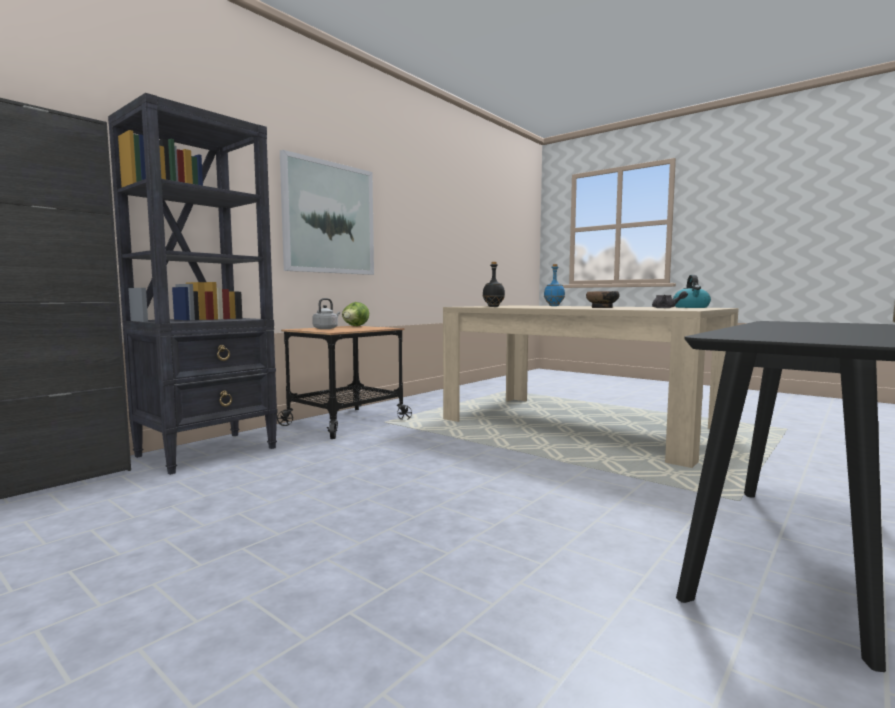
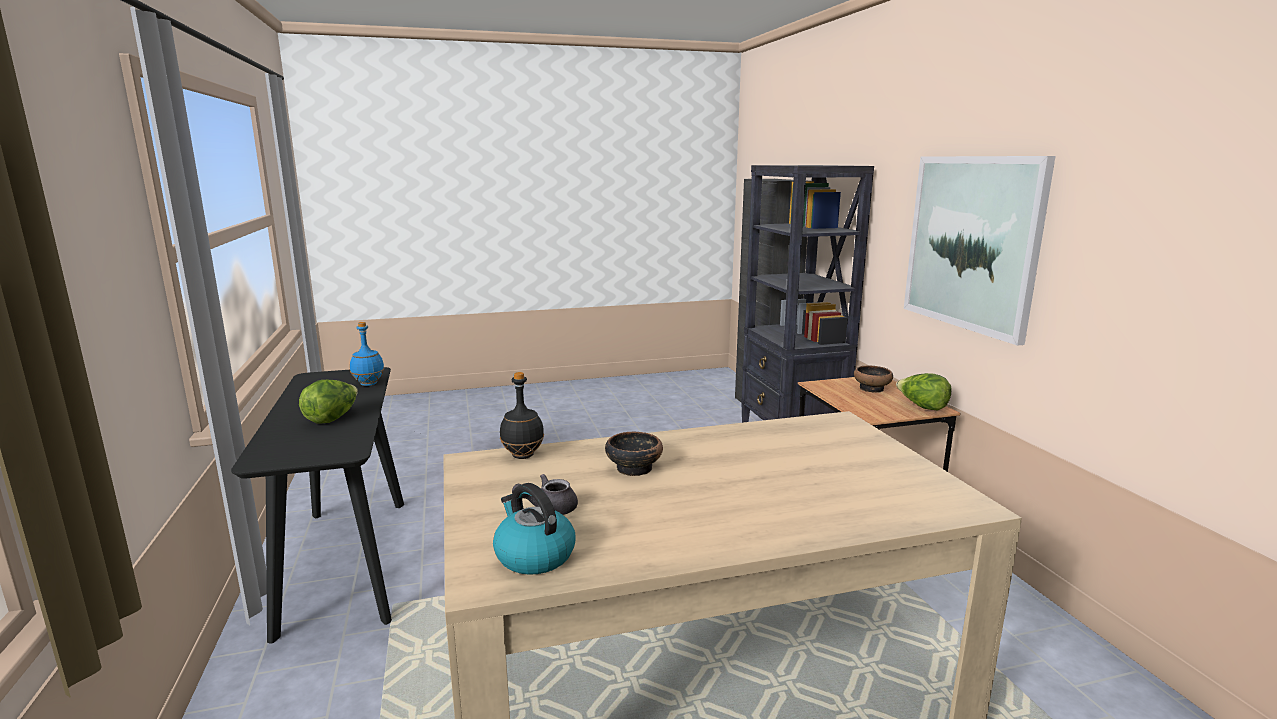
camera: 125 degrees right, 10 degrees up
grey kettle [312,298,340,329] -> bowl [854,366,893,393]
black bottle [483,262,505,307] -> black bottle moved to [500,372,544,459]
blue bottle [544,264,565,306] -> blue bottle moved to [350,322,384,386]
none -> lettuce [299,380,358,423]

